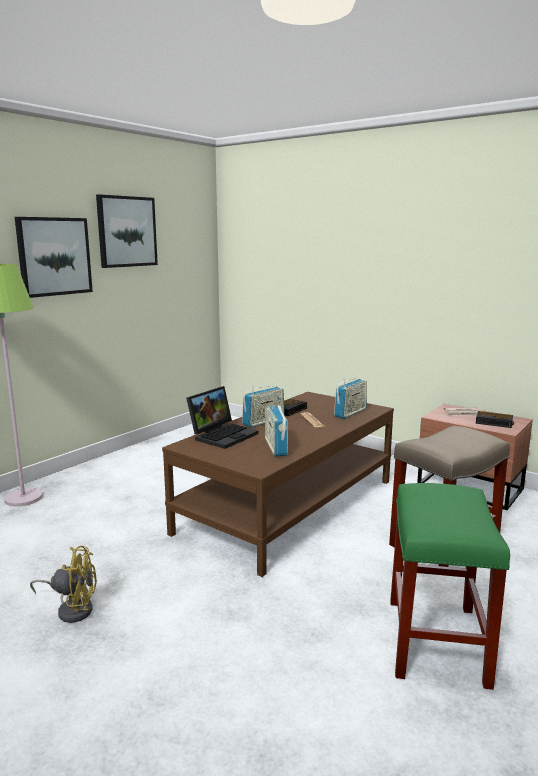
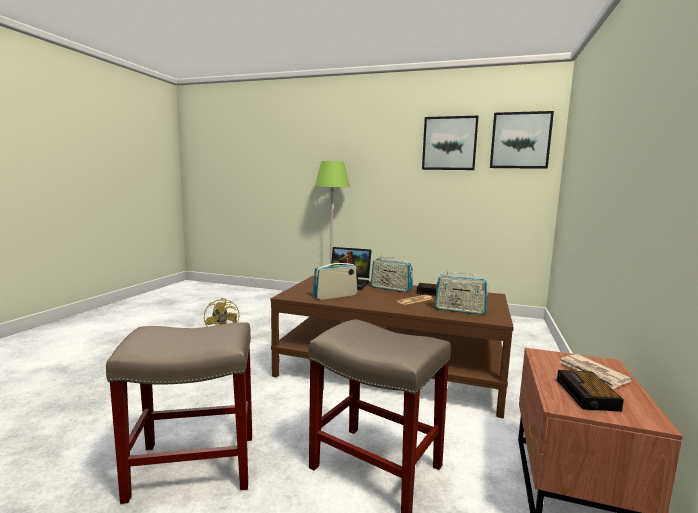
camera: 70 degrees right, 5 degrees down
picture [15,217,93,298] -> picture moved to [490,111,554,169]
green stool [390,483,510,690] -> beige stool [106,322,252,504]

